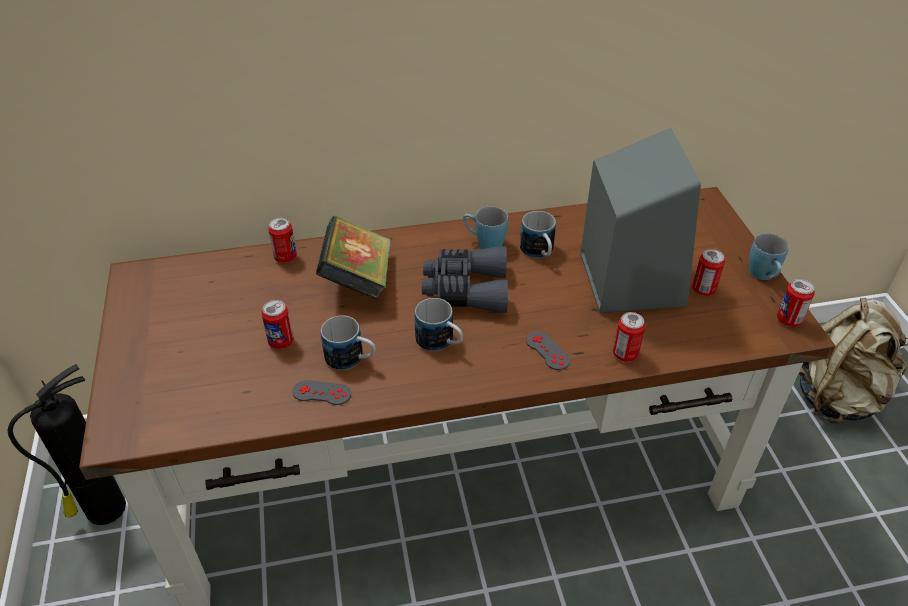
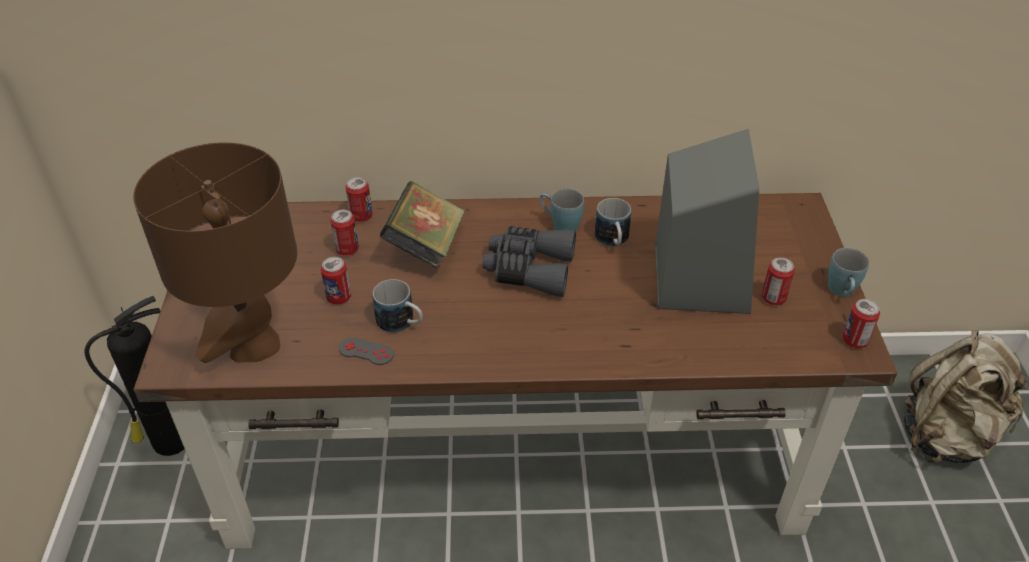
camera: 10 degrees right, 0 degrees up
mug [415,298,463,351] -> none
grey game controller [526,331,570,370] -> none
can [613,312,645,362] -> can moved to [330,210,359,256]
none -> brown table lamp [133,142,297,363]

